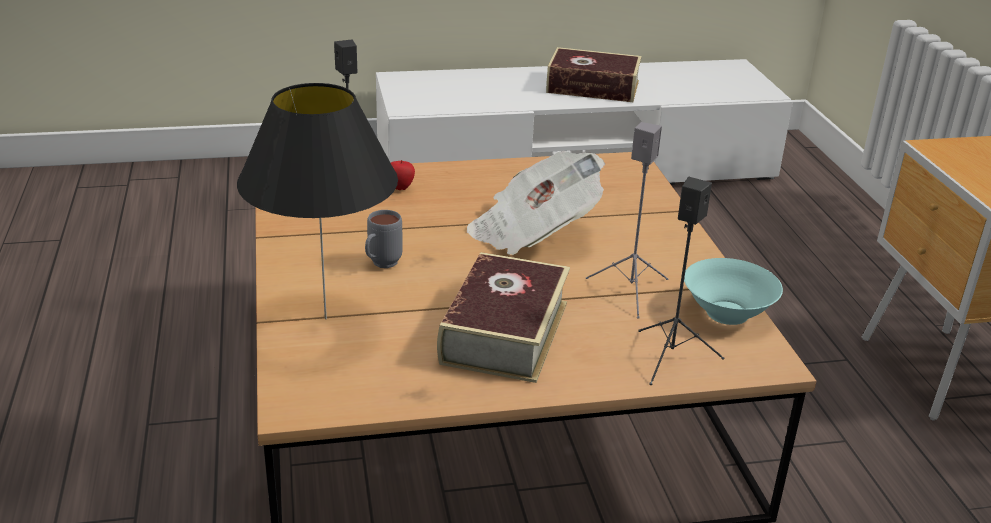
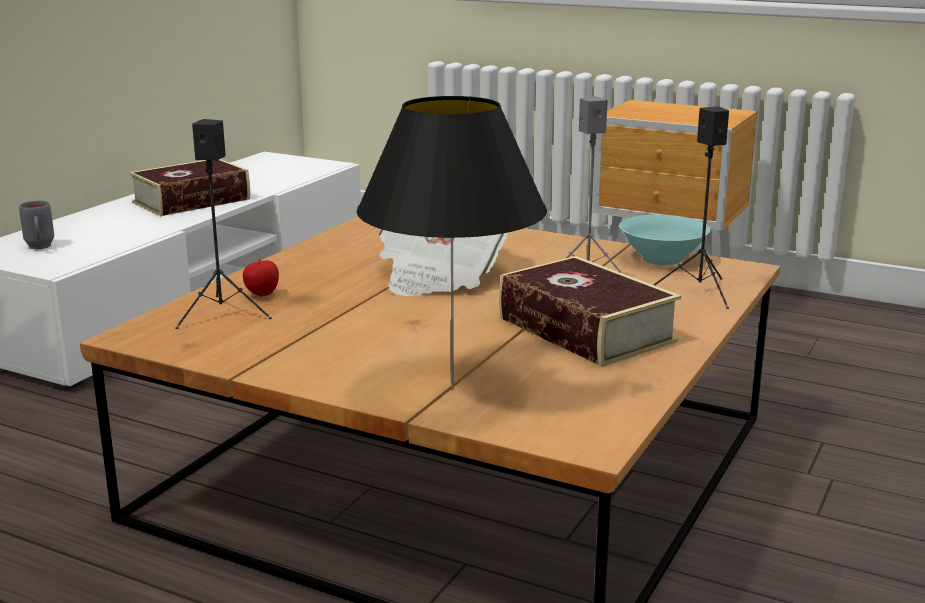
camera: 50 degrees left, 10 degrees down
grey mug [365,210,403,268] -> grey mug moved to [19,201,54,249]

